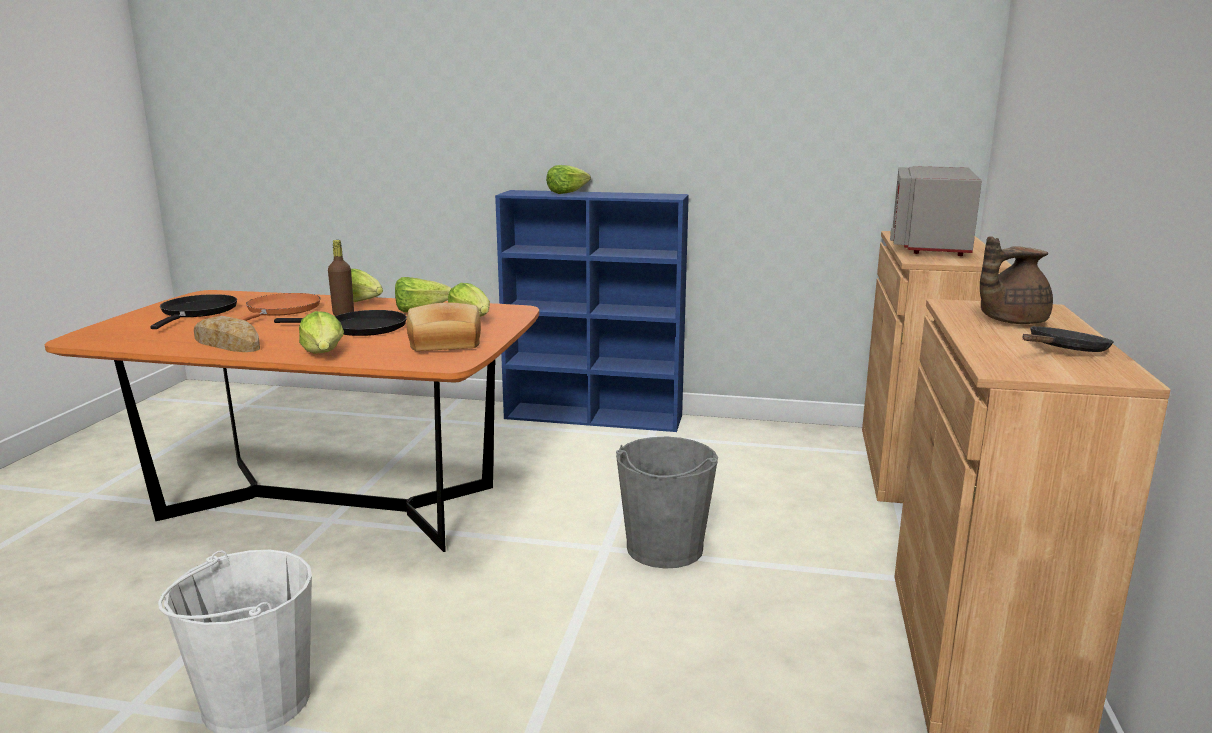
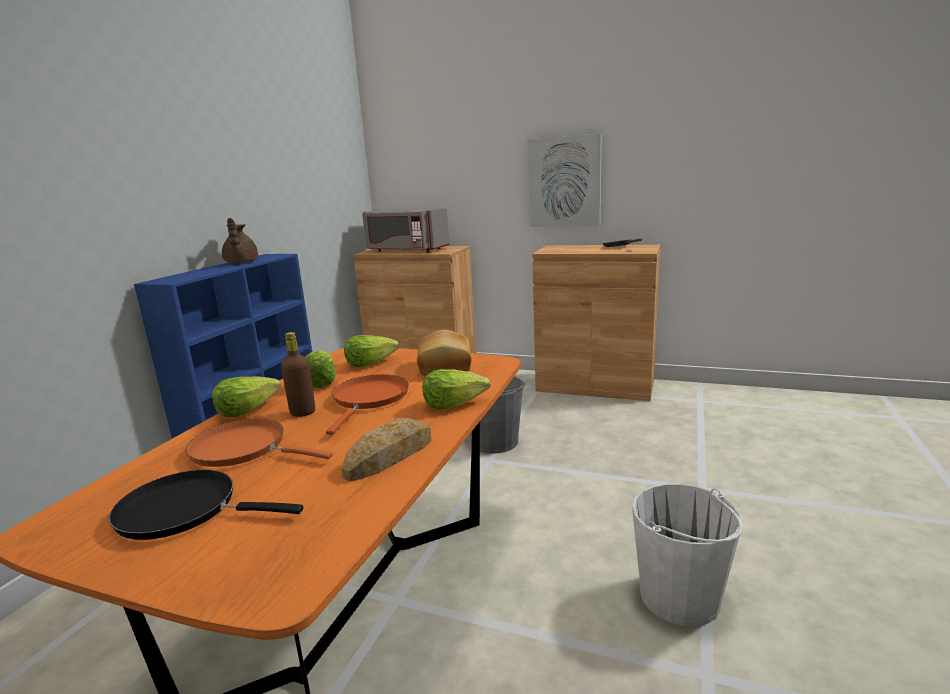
camera: 80 degrees left, 0 degrees up
black frying pan [274,310,407,336] -> orange frying pan [326,374,409,435]
lettuce [546,165,591,194] -> none
brown teapot [980,236,1053,324] -> brown teapot moved to [222,218,258,263]
none -> picture [527,134,601,227]

